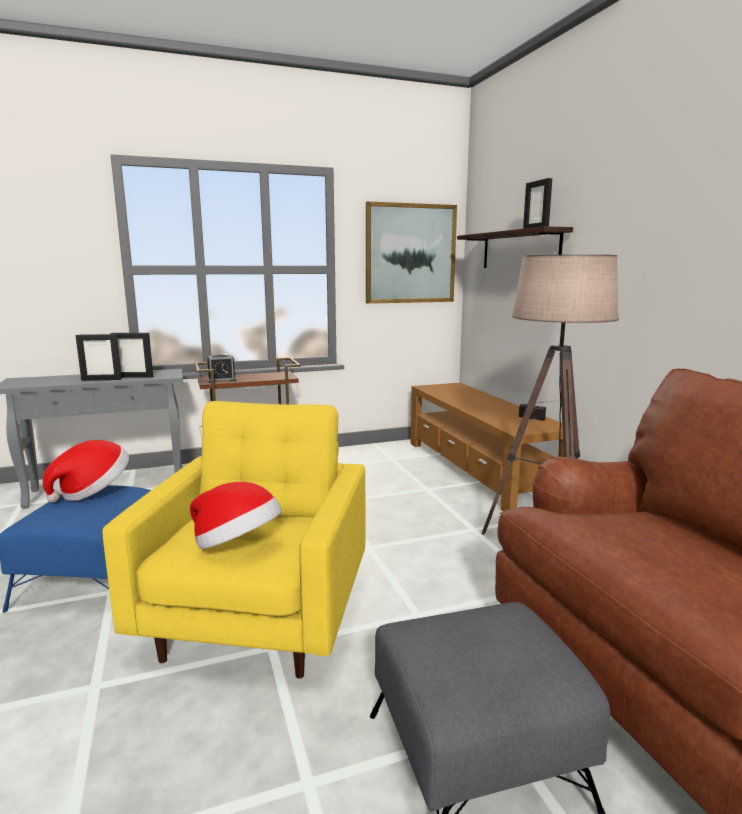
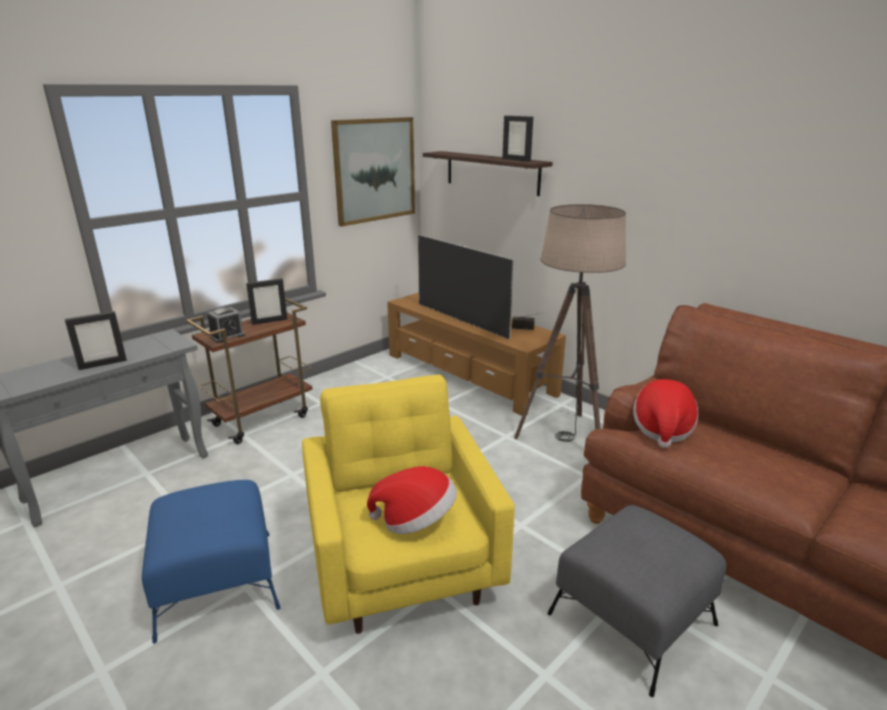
camera: 25 degrees left, 10 degrees up
hat [43,440,129,502] -> hat moved to [633,379,698,448]
picture frame [110,333,153,378] -> picture frame moved to [246,278,287,325]
none -> television [418,235,514,339]

